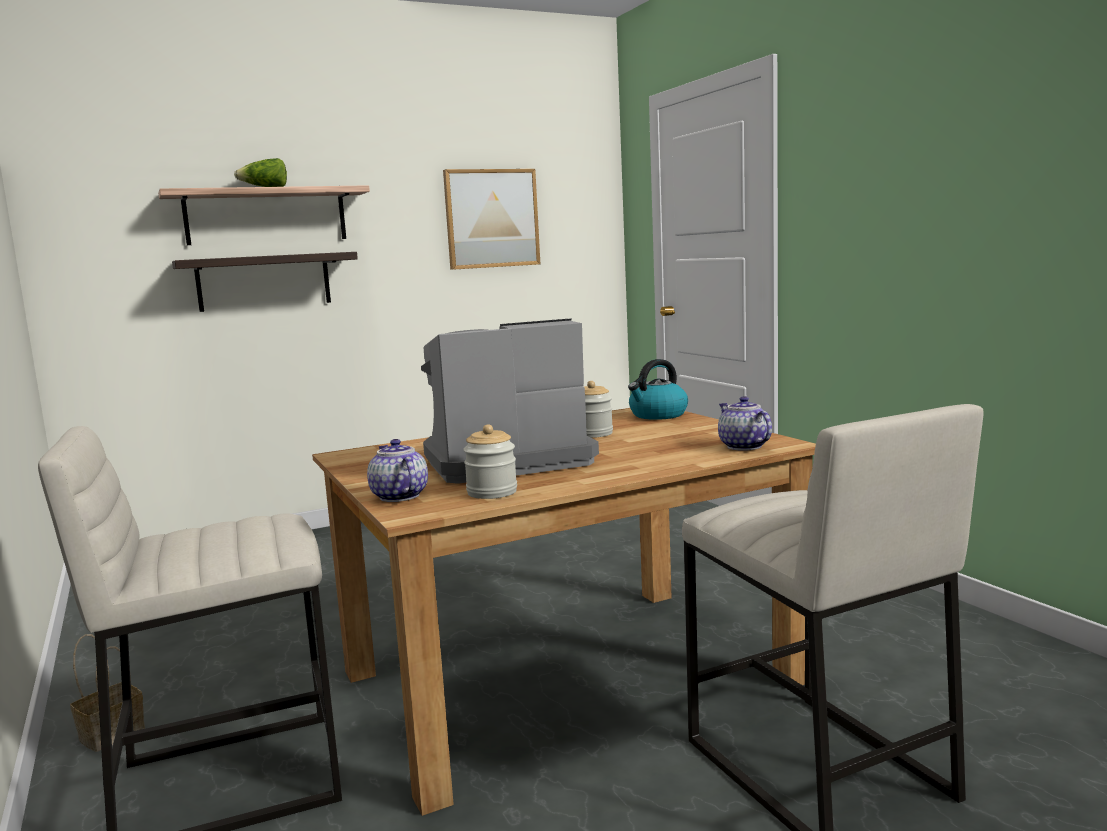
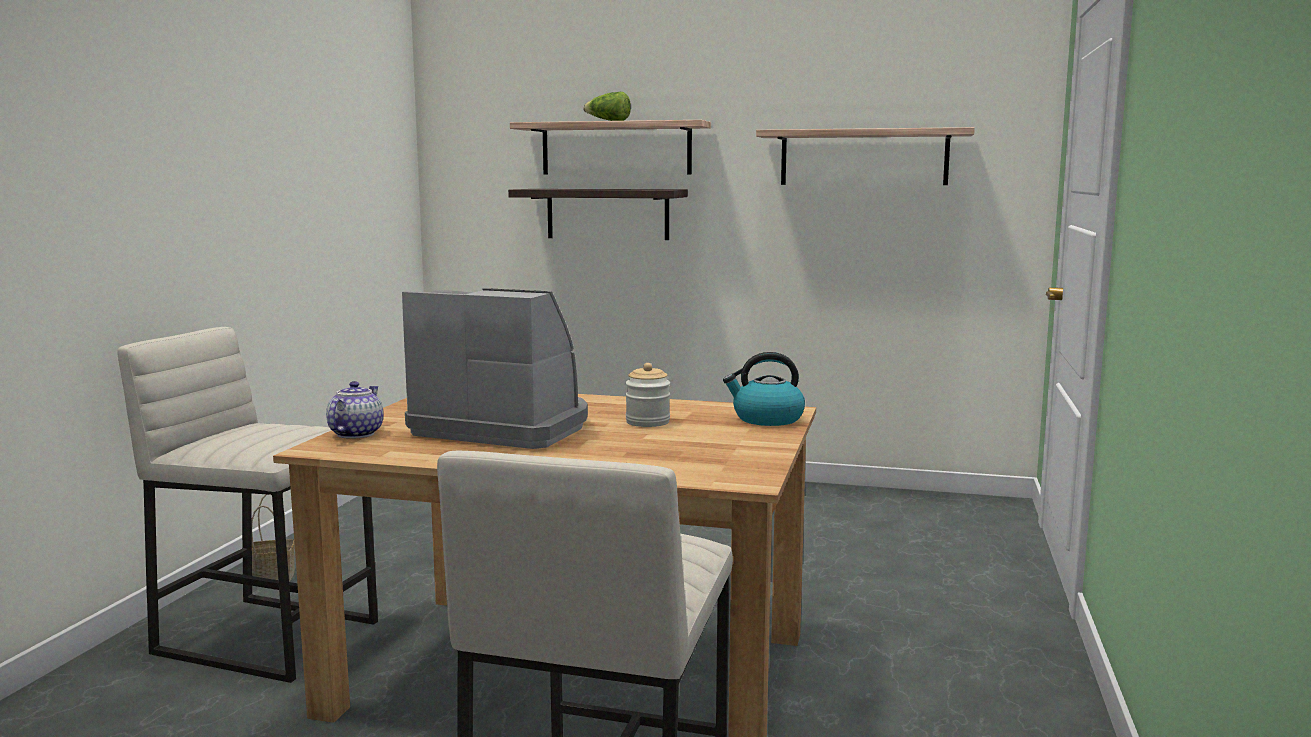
camera: 40 degrees right, 0 degrees up
picture [443,169,540,270] -> shelf [756,127,975,185]
jar [463,424,517,499] -> none
teapot [718,396,772,451] -> none

